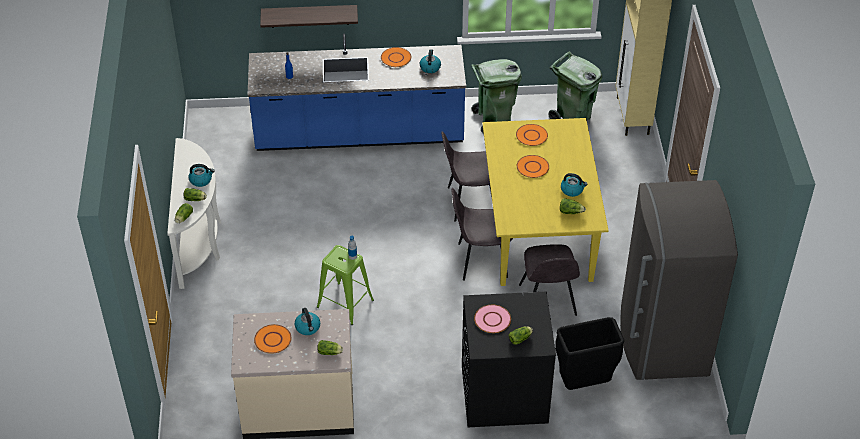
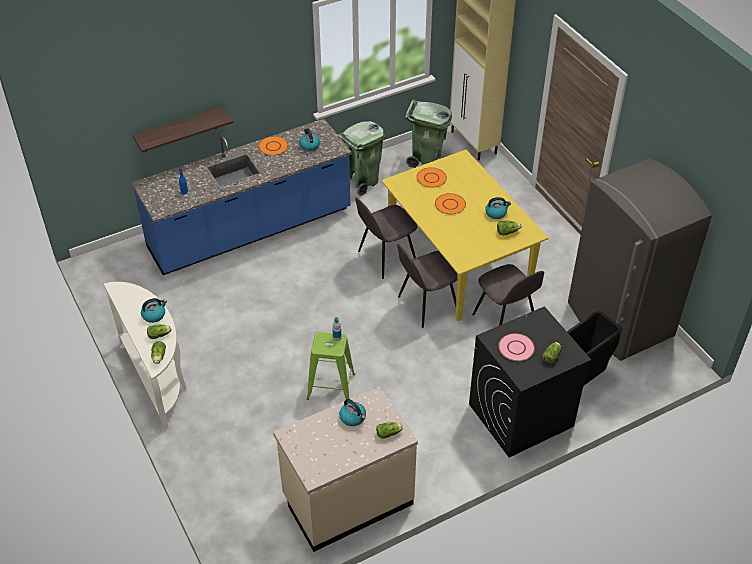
camera: 25 degrees left, 0 degrees up
orange plate [254,324,292,354] -> none

